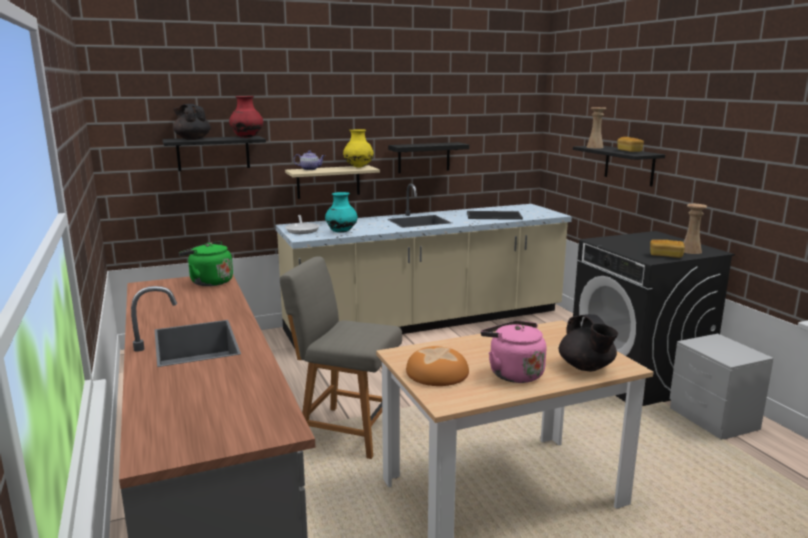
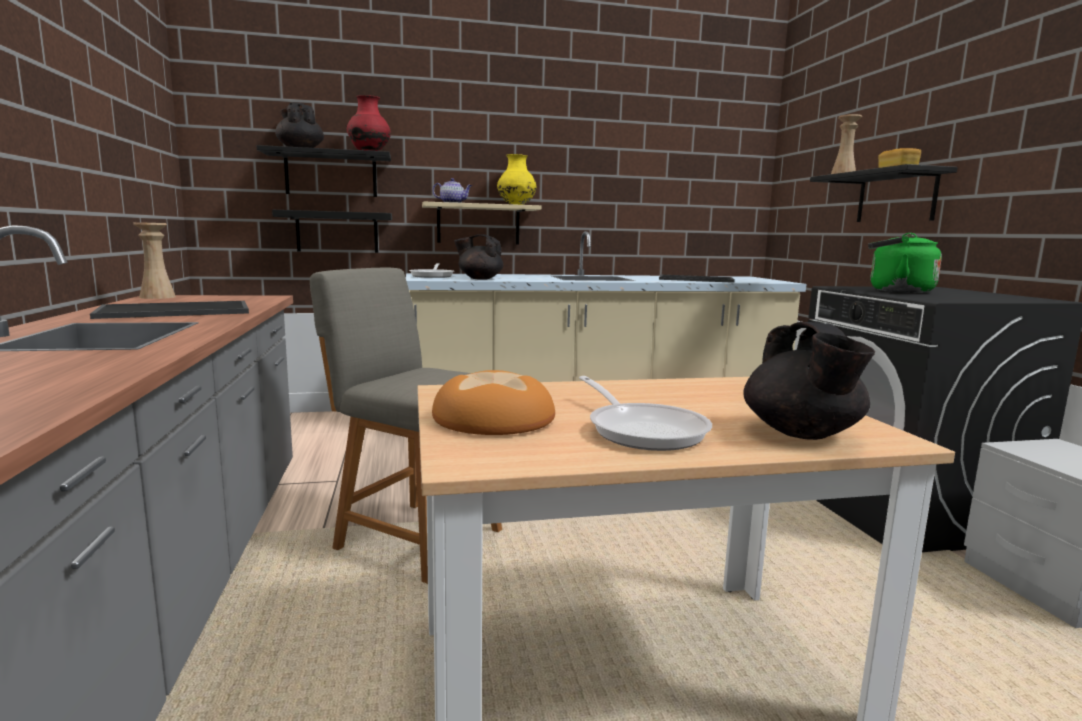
camera: 10 degrees right, 5 degrees down
green kettle [179,241,233,286] -> green kettle moved to [868,233,942,293]
turquoise vase [325,192,358,233] -> black teapot [454,234,503,280]
black shelf [388,142,469,173] -> black shelf moved to [272,210,392,253]
pink kettle [481,321,546,383] -> frying pan [579,376,712,451]
bread [650,240,685,258] -> none
beige vase [683,204,707,254] -> beige vase moved to [133,222,176,299]
none -> tray [90,301,249,319]

